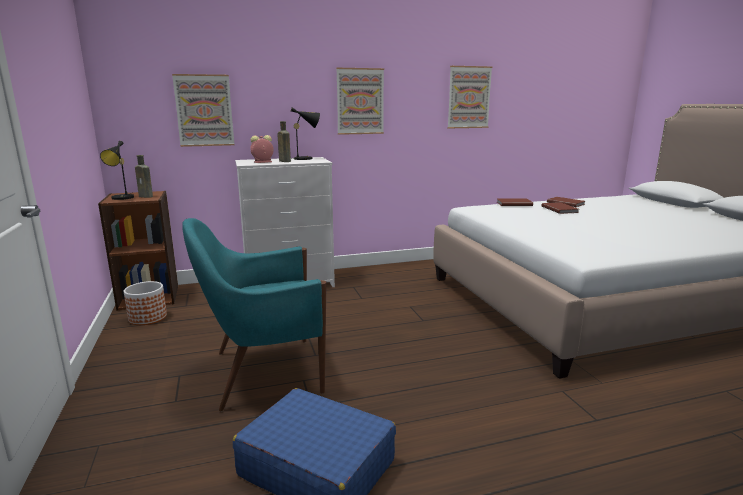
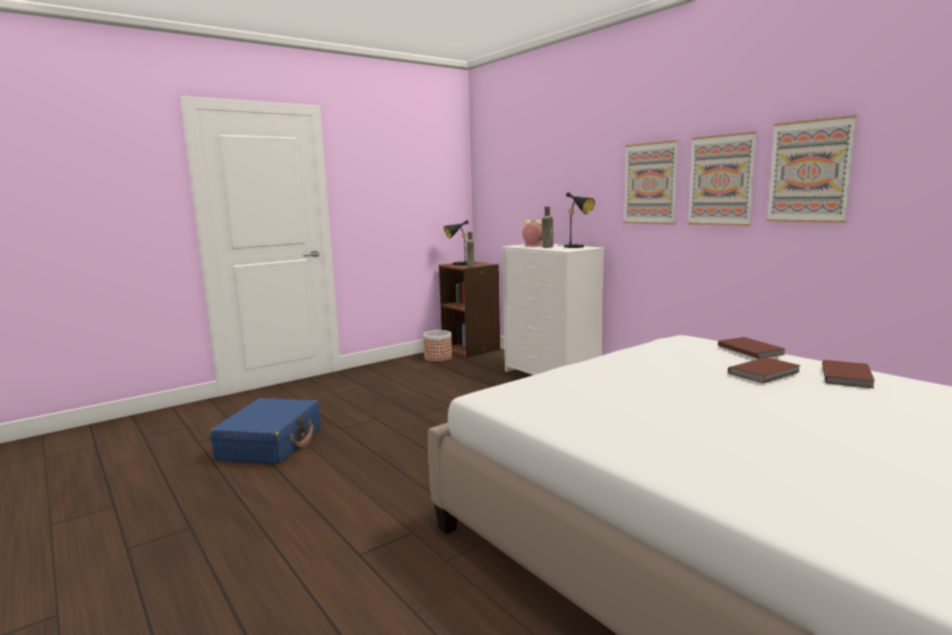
camera: 70 degrees right, 5 degrees down
picture [172,74,234,147] -> picture moved to [687,131,757,226]
turquoise armchair [183,218,327,411] -> none

